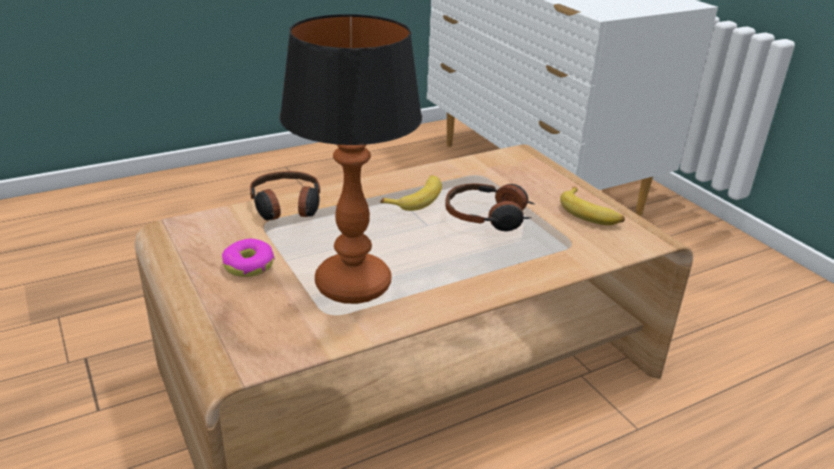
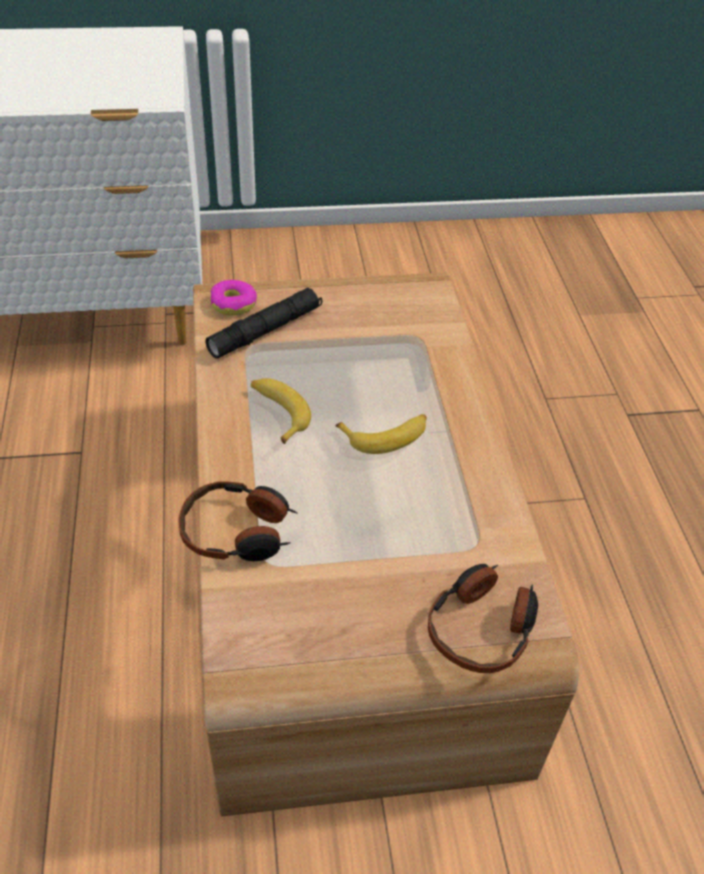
camera: 70 degrees left, 15 degrees up
donut [222,239,275,277] -> donut moved to [210,280,257,316]
table lamp [280,14,422,304] -> none
headphones [445,183,534,231] -> headphones moved to [428,564,538,673]
banana [560,187,625,225] -> banana moved to [335,414,427,454]
none -> black flashlight [205,287,322,358]

